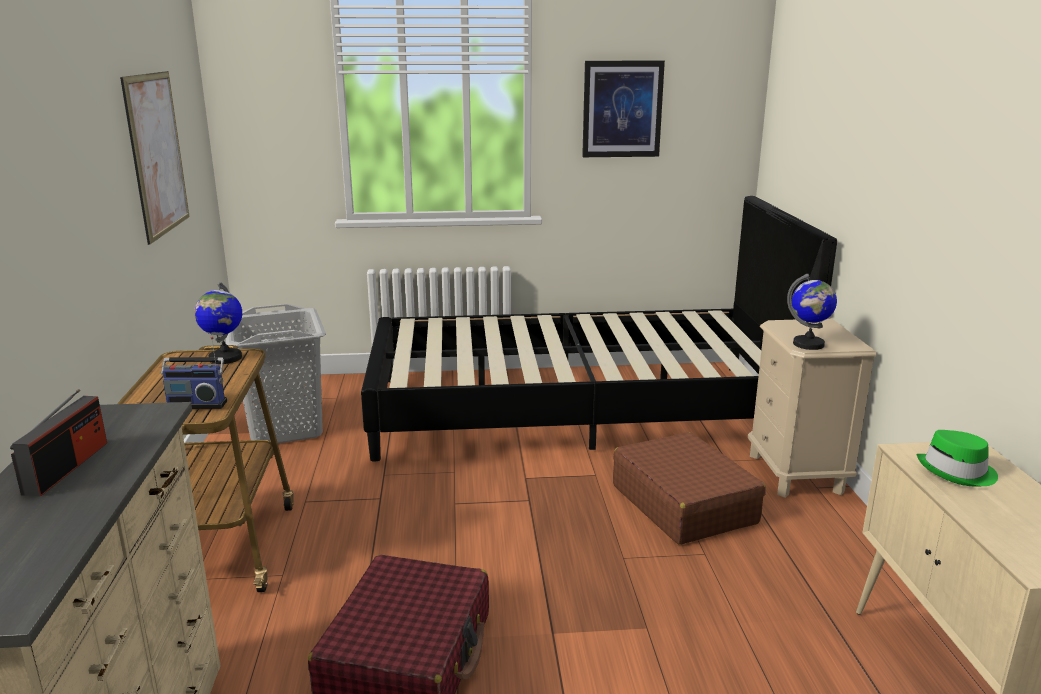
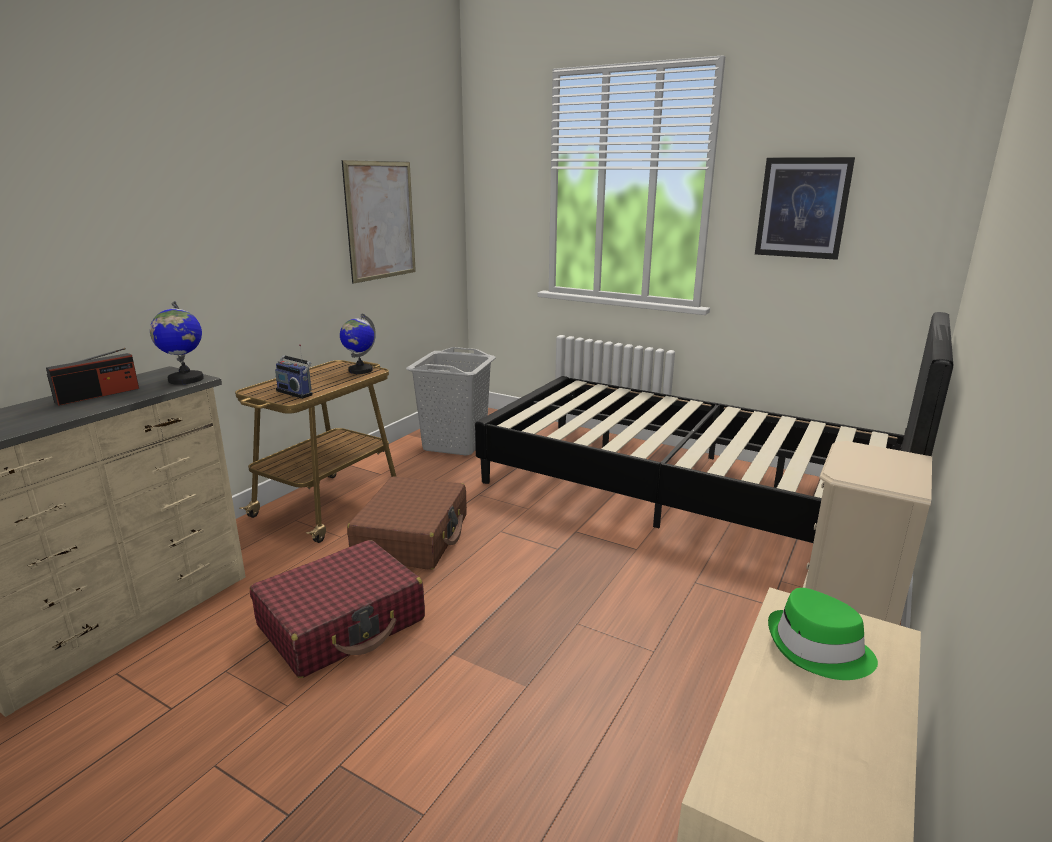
camera: 35 degrees right, 0 degrees up
brown suitcase [613,432,766,545] -> brown suitcase moved to [347,477,467,570]
globe [787,274,837,350] -> globe moved to [150,301,204,385]

